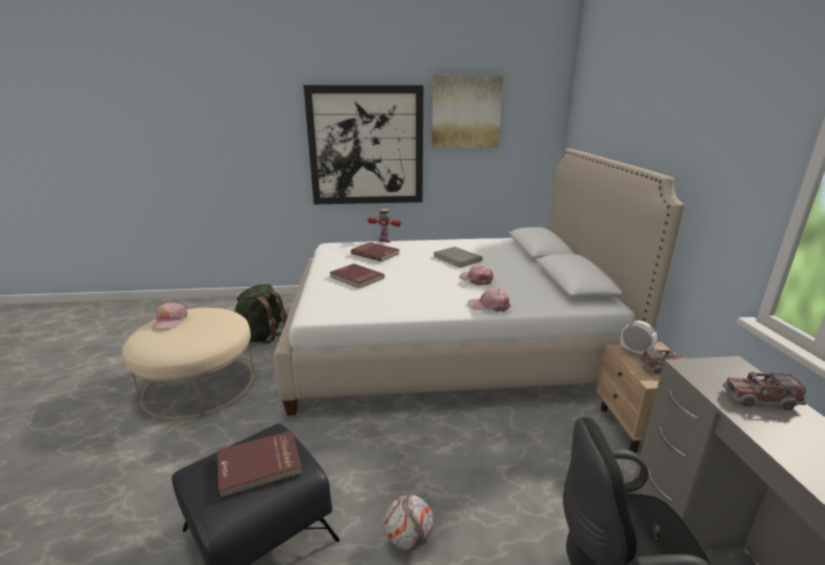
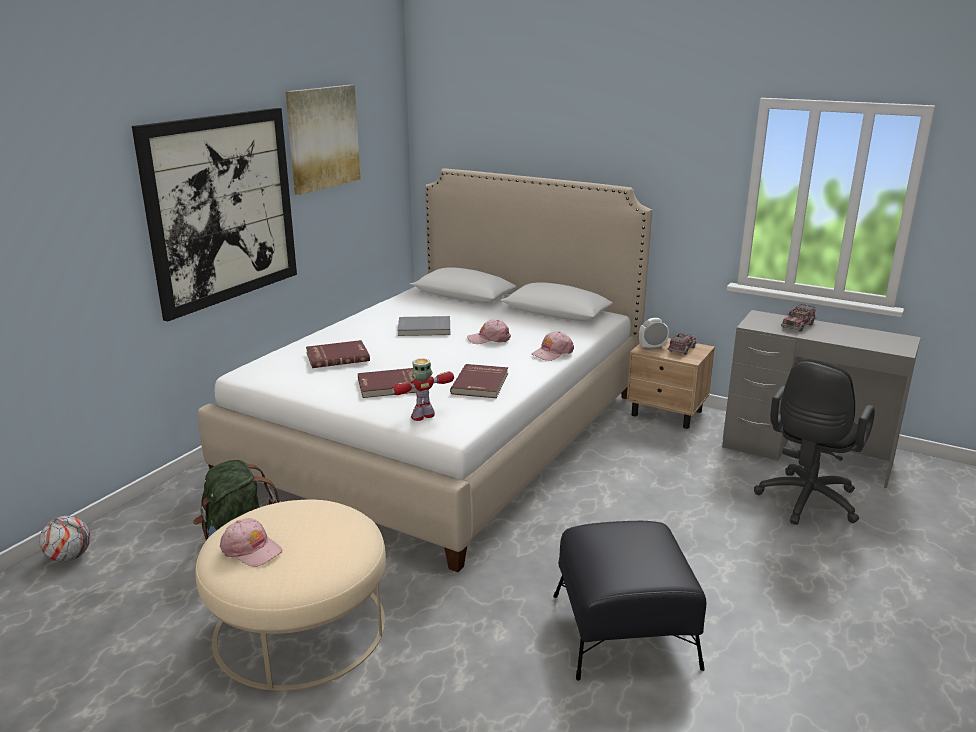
camera: 55 degrees left, 0 degrees up
red book [217,430,302,498] -> red book moved to [450,364,508,398]
toy robot [368,209,402,242] -> toy robot moved to [392,358,454,421]
football [385,495,434,550] -> football moved to [39,516,90,562]

